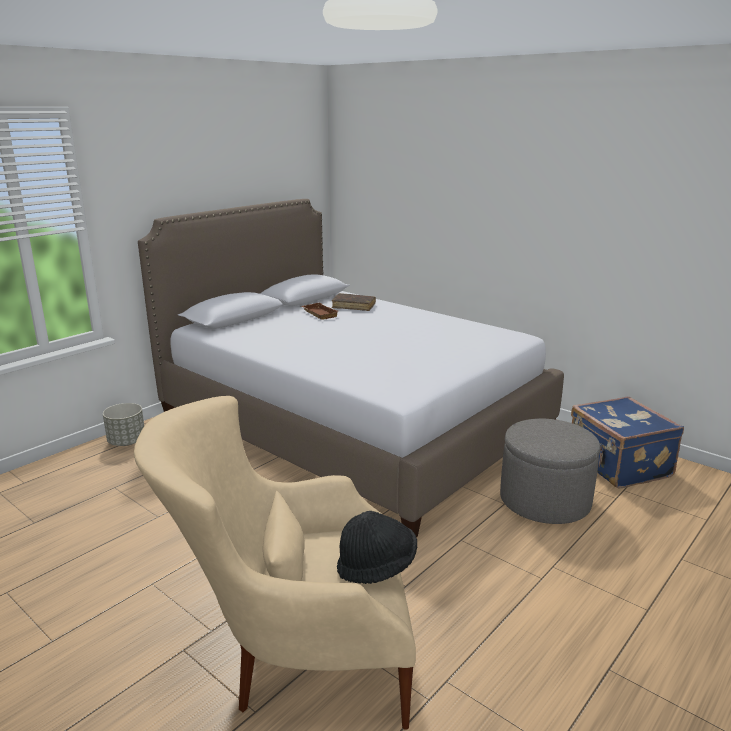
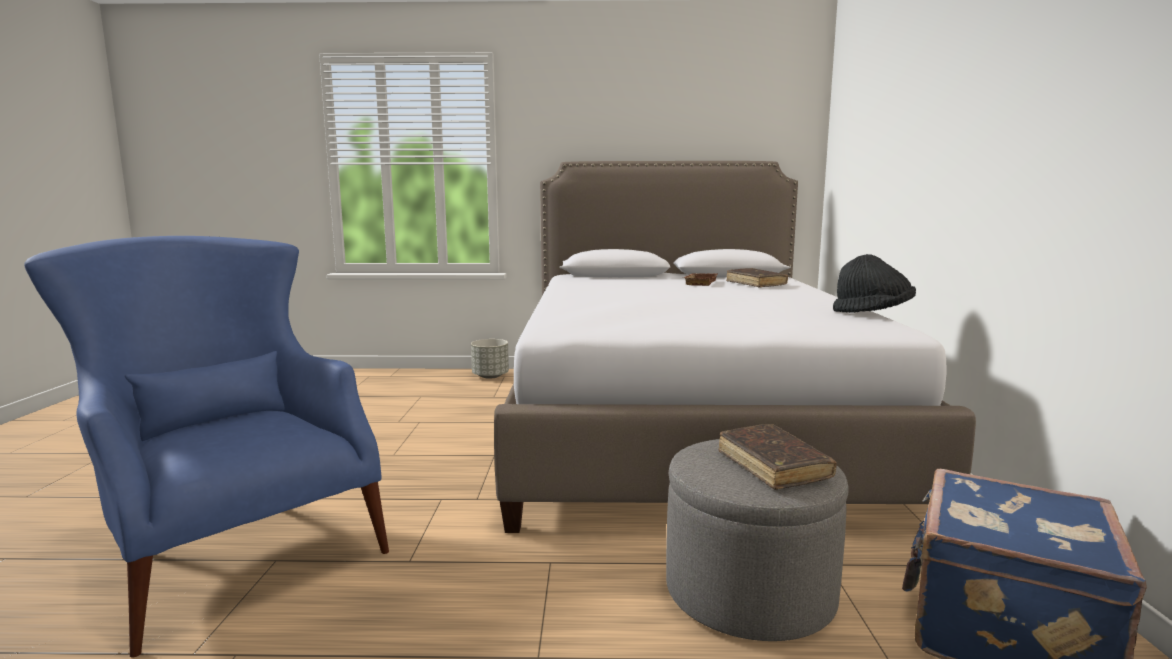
camera: 50 degrees right, 10 degrees down
beige armchair [134,396,416,730] -> blue armchair [24,236,389,658]
black hat [337,511,417,584] -> black hat moved to [833,254,916,313]
none -> brown book [718,424,837,490]

